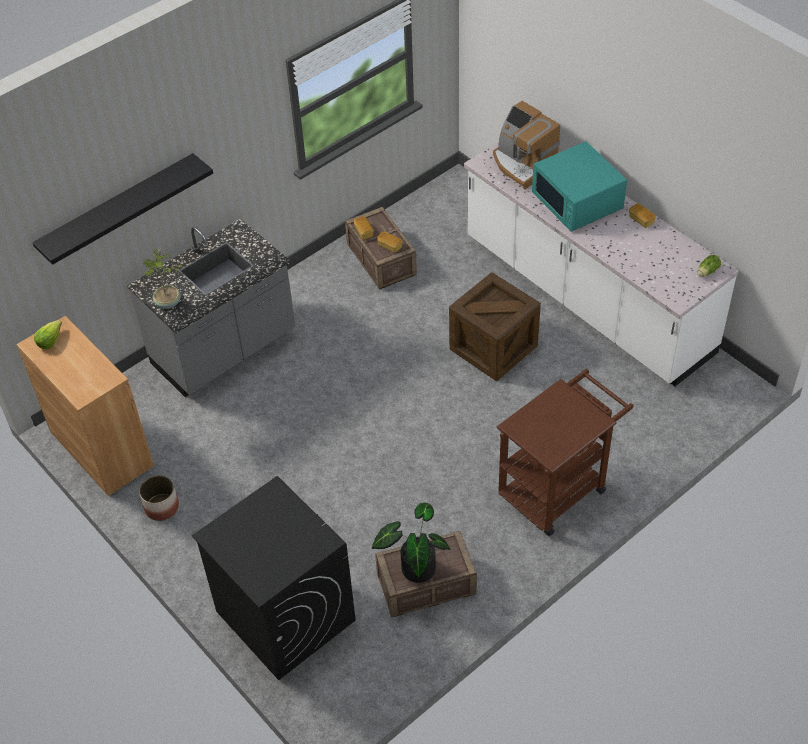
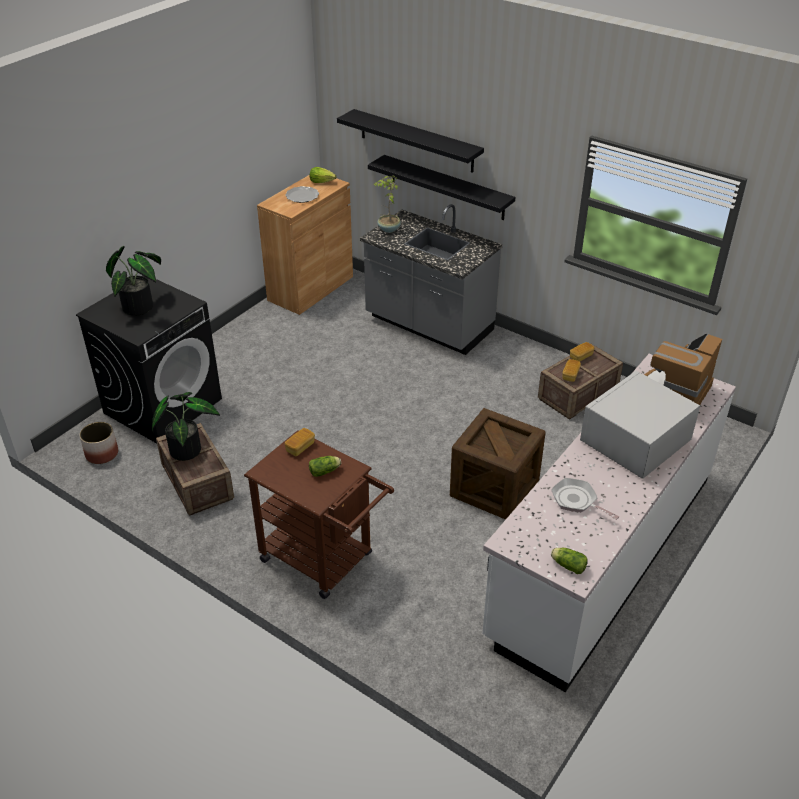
camera: 75 degrees right, 10 degrees down
planter [139,475,179,521] -> planter moved to [79,422,118,464]
turquoise microwave [532,141,627,232] -> white microwave [580,371,700,479]
bread [629,203,656,228] -> bread moved to [285,428,315,457]
none -> potted plant [106,246,161,316]
none -> plate [285,186,319,203]
none -> lettuce [309,456,341,477]
none -> black shelf [368,155,515,220]
none -> frying pan [551,478,619,520]

